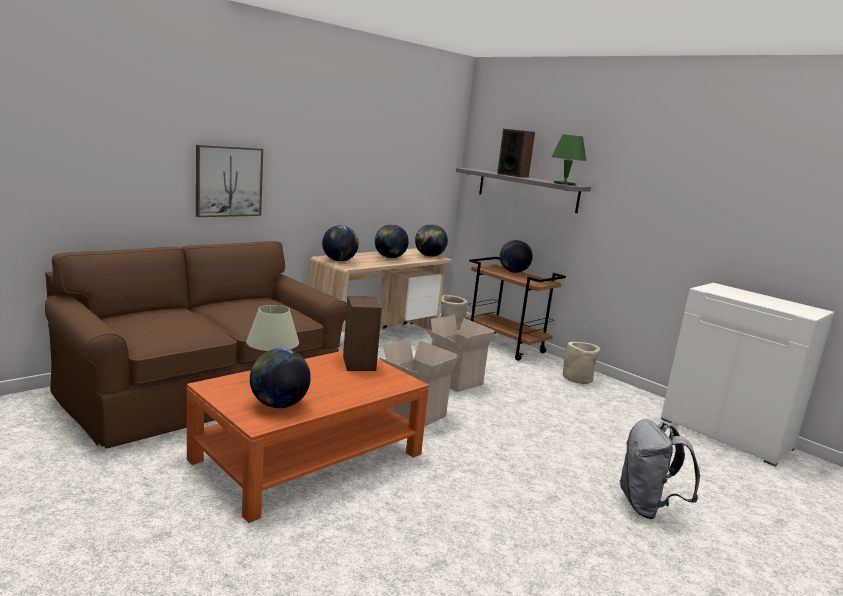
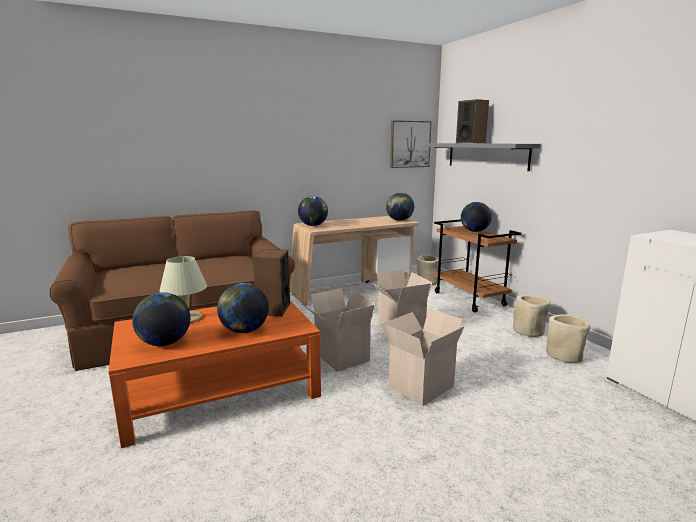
camera: 20 degrees right, 0 degrees up
picture [196,145,263,217] -> picture moved to [390,120,432,168]
globe [375,224,409,258] -> globe moved to [217,283,269,333]
green table lamp [552,134,586,186] -> none
grey backpack [619,419,700,519] -> none
none -> cardboard box [380,308,465,406]
none -> beige planter [546,314,591,363]

